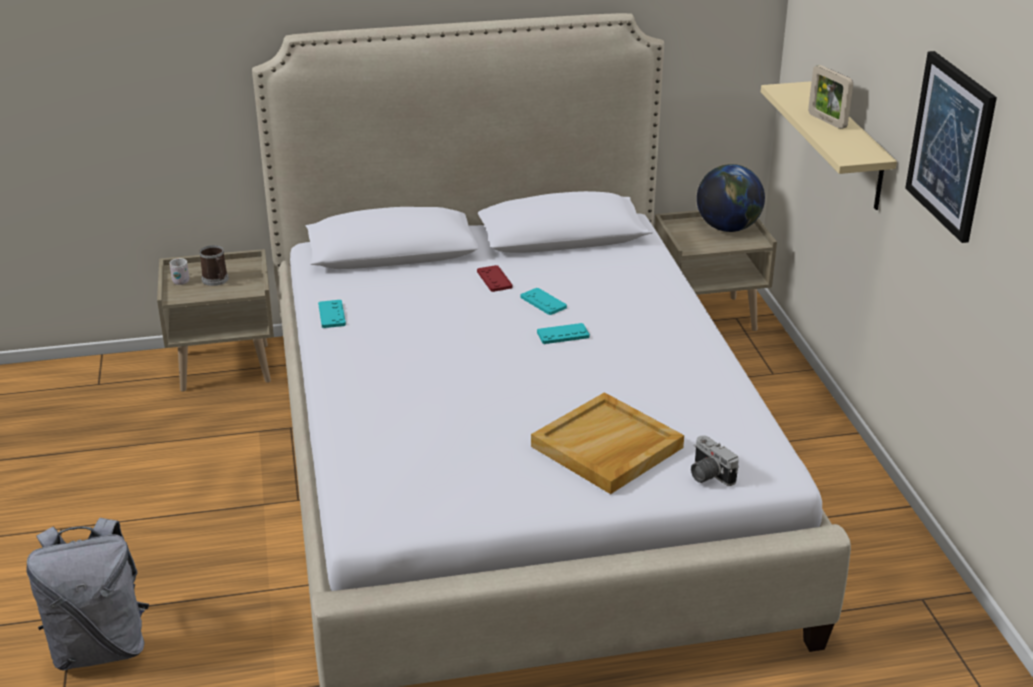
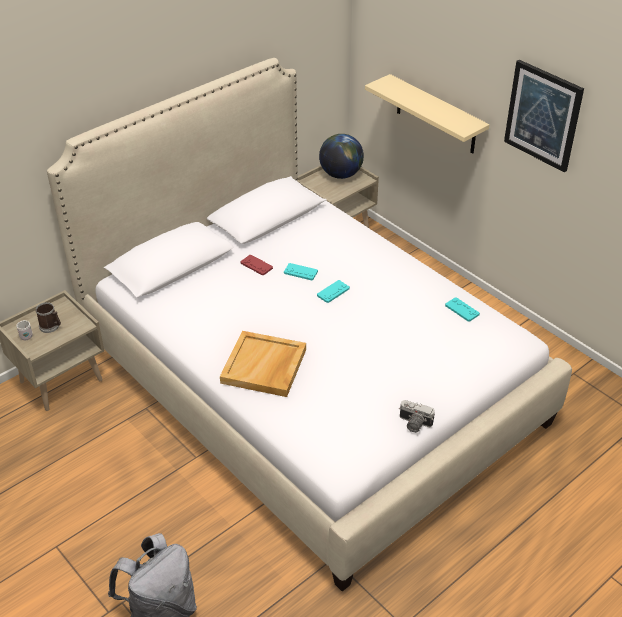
camera: 30 degrees left, 10 degrees up
turquoise game controller [318,300,346,328] -> turquoise game controller moved to [445,297,480,322]
beige tray [531,392,684,494] -> beige tray moved to [220,331,306,397]
camera [691,435,739,486] -> camera moved to [399,400,435,433]
picture frame [808,65,853,129] -> none

